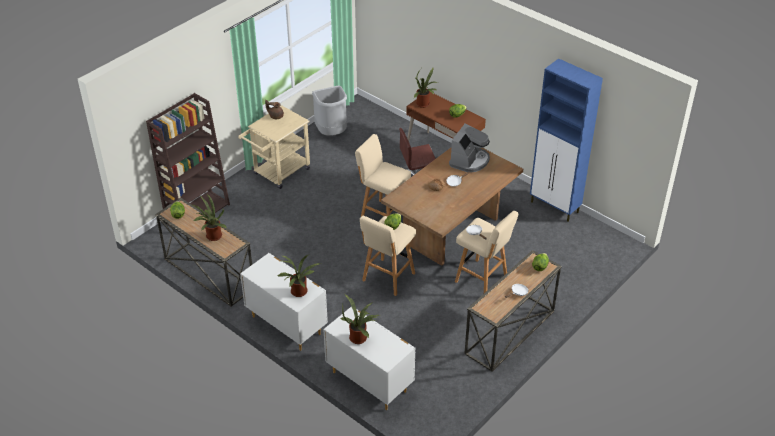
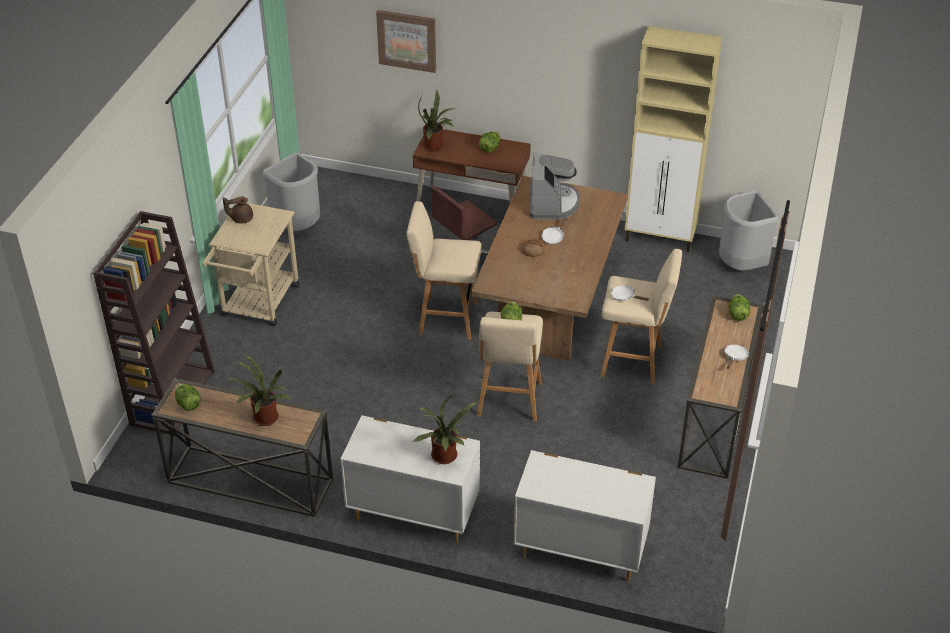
camera: 25 degrees left, 0 degrees up
potted plant [341,295,379,344] -> none
blue cabinet [530,58,603,222] -> beige cabinet [625,26,722,252]
none -> picture [376,10,436,73]
none -> grey trash can [719,191,779,271]

